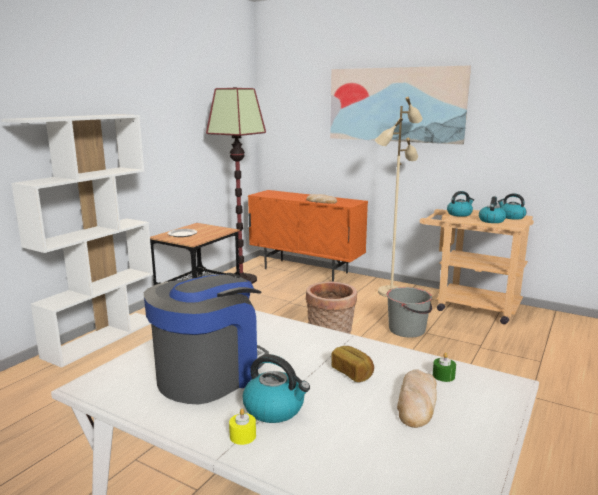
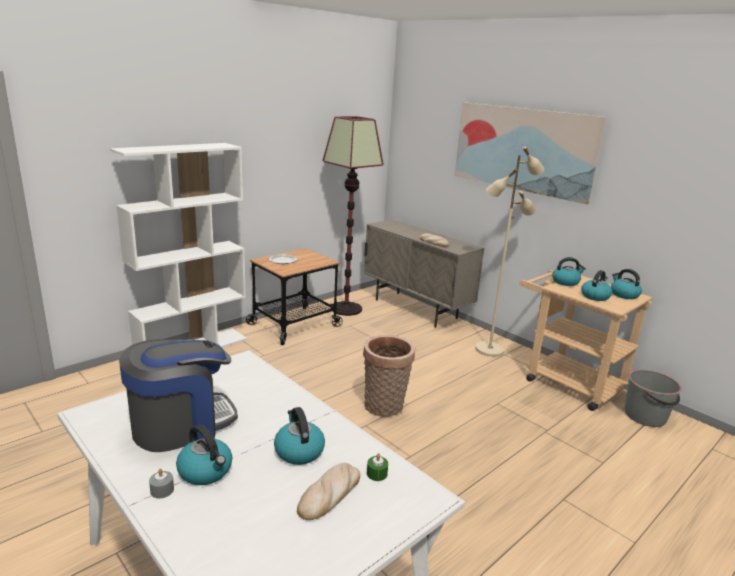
camera: 15 degrees right, 5 degrees up
yellow candle [229,408,256,445] -> grey candle [149,469,174,499]
orange cabinet [248,190,368,282] -> beige cabinet [364,219,484,328]
bread [331,346,374,382] -> kettle [274,407,325,465]
grey bucket [386,287,432,338] -> grey bucket moved to [625,369,682,427]

